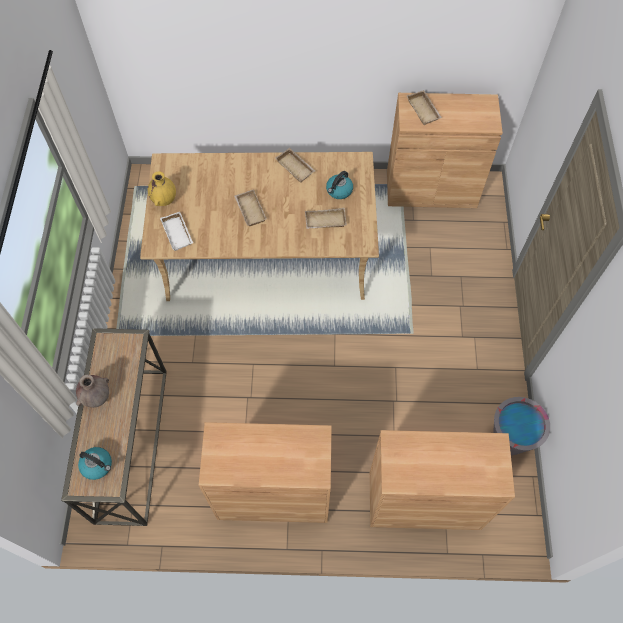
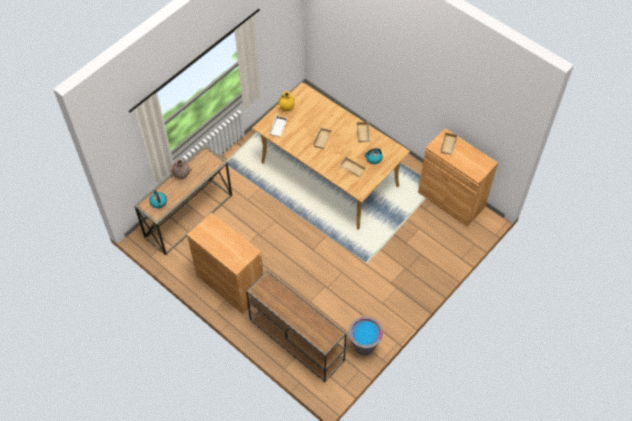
camera: 40 degrees right, 5 degrees down
brown cabinet [370,430,515,530] -> brown console table [246,271,347,382]

